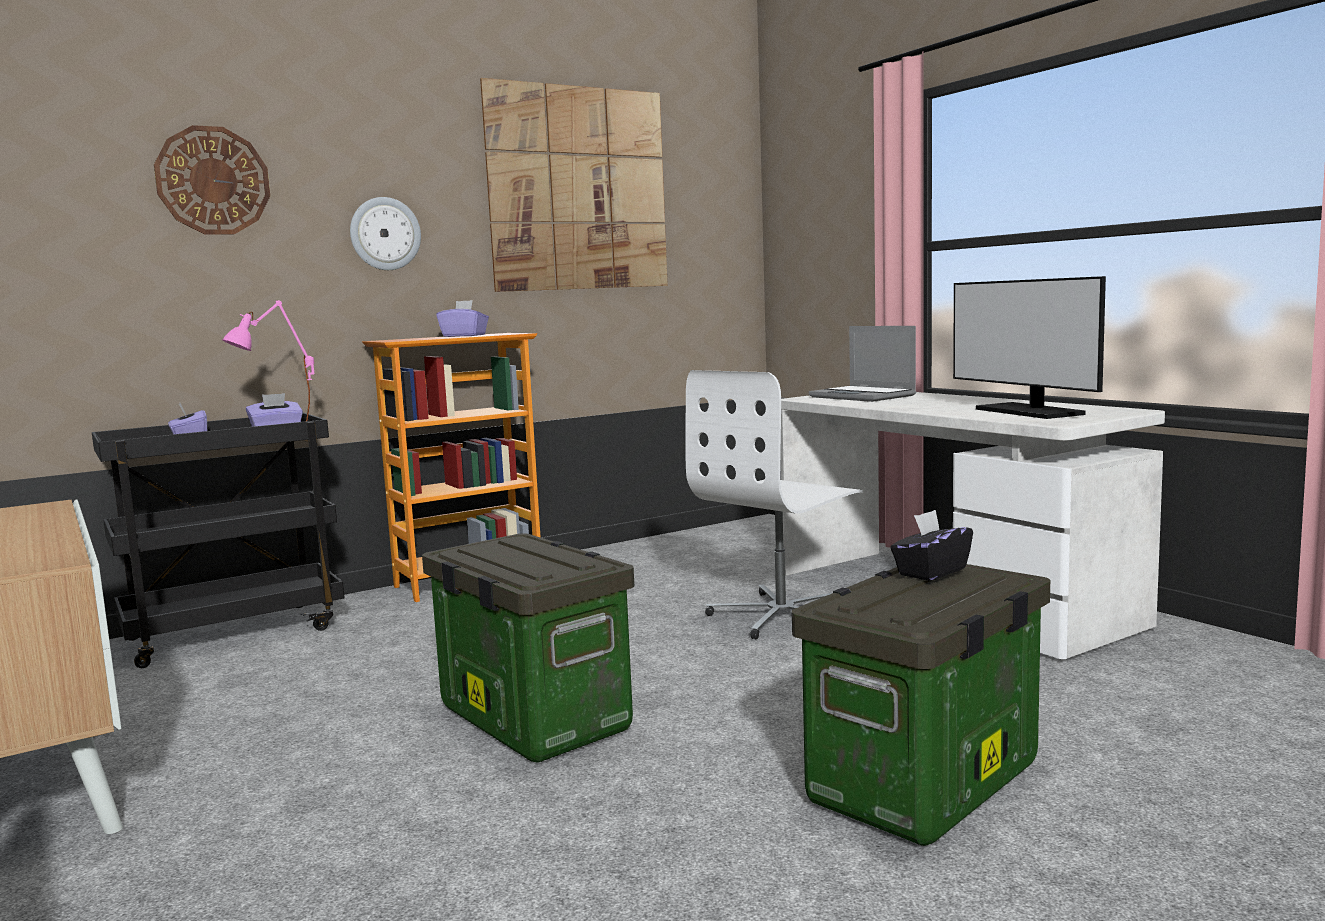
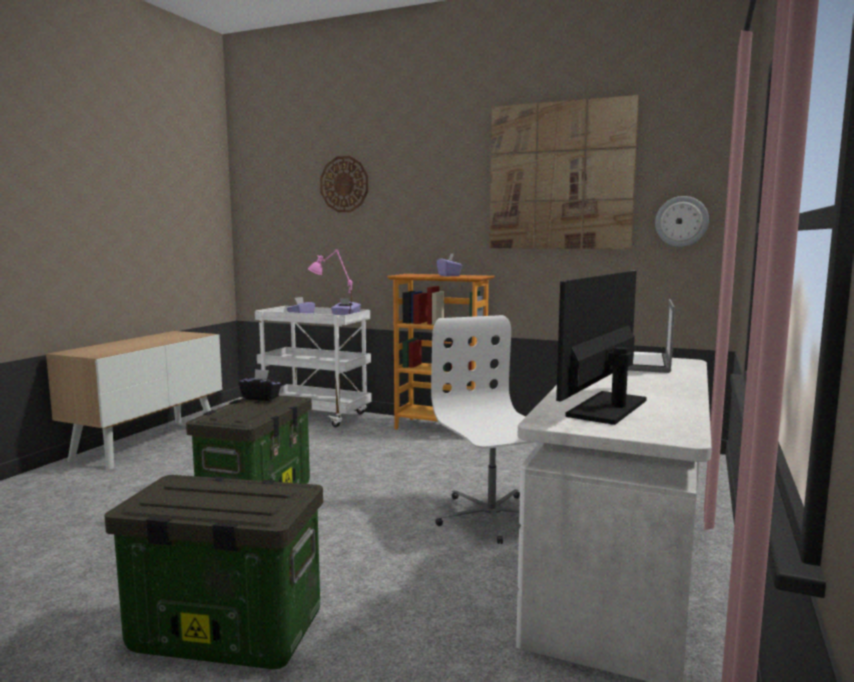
camera: 55 degrees right, 0 degrees up
black cart [92,412,345,668] -> white cart [255,306,372,427]
wall clock [350,197,421,270] -> wall clock moved to [655,196,709,247]
white office chair [686,370,863,639] -> white office chair turned 60 degrees clockwise [431,315,537,544]
black tissue box [890,510,973,581] -> black tissue box moved to [239,369,282,401]

